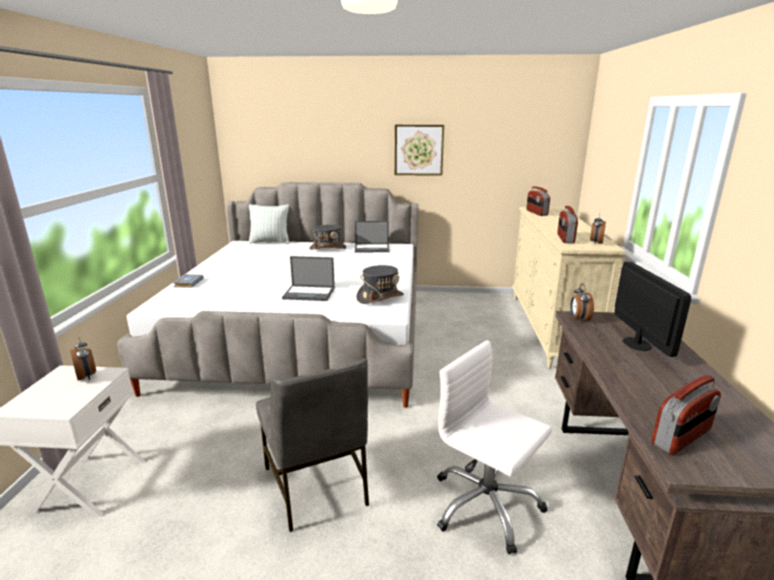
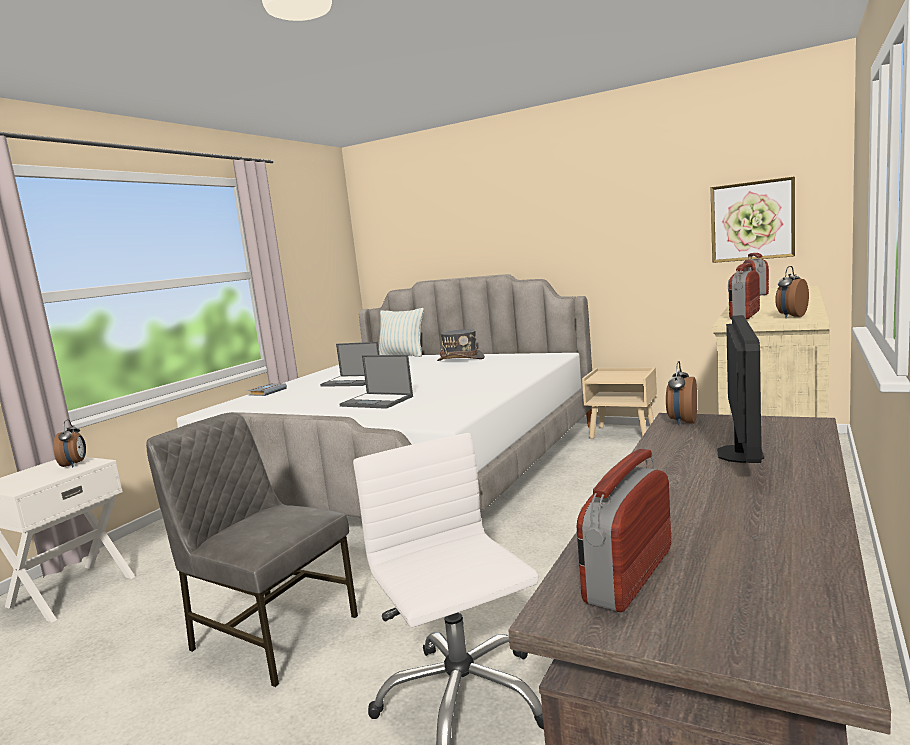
camera: 25 degrees right, 10 degrees down
grey chair [256,358,369,532] -> grey chair turned 120 degrees clockwise [146,412,358,687]
laptop [355,221,390,253] -> laptop moved to [320,342,379,387]
grey hat [356,265,404,304] -> none
picture [395,125,444,176] -> picture moved to [710,176,795,263]
radio [652,375,721,455] -> radio turned 135 degrees clockwise [577,449,671,612]
none -> beige nightstand [582,368,657,439]

